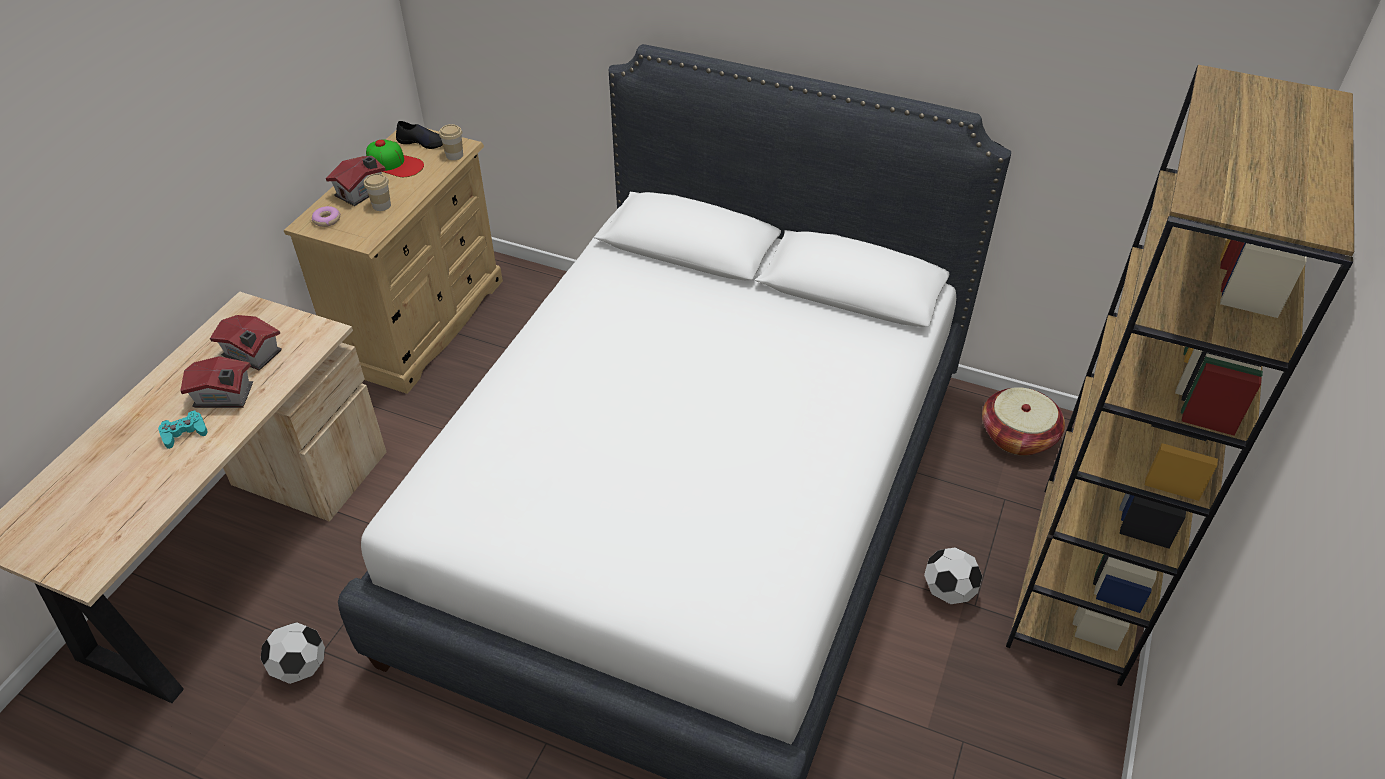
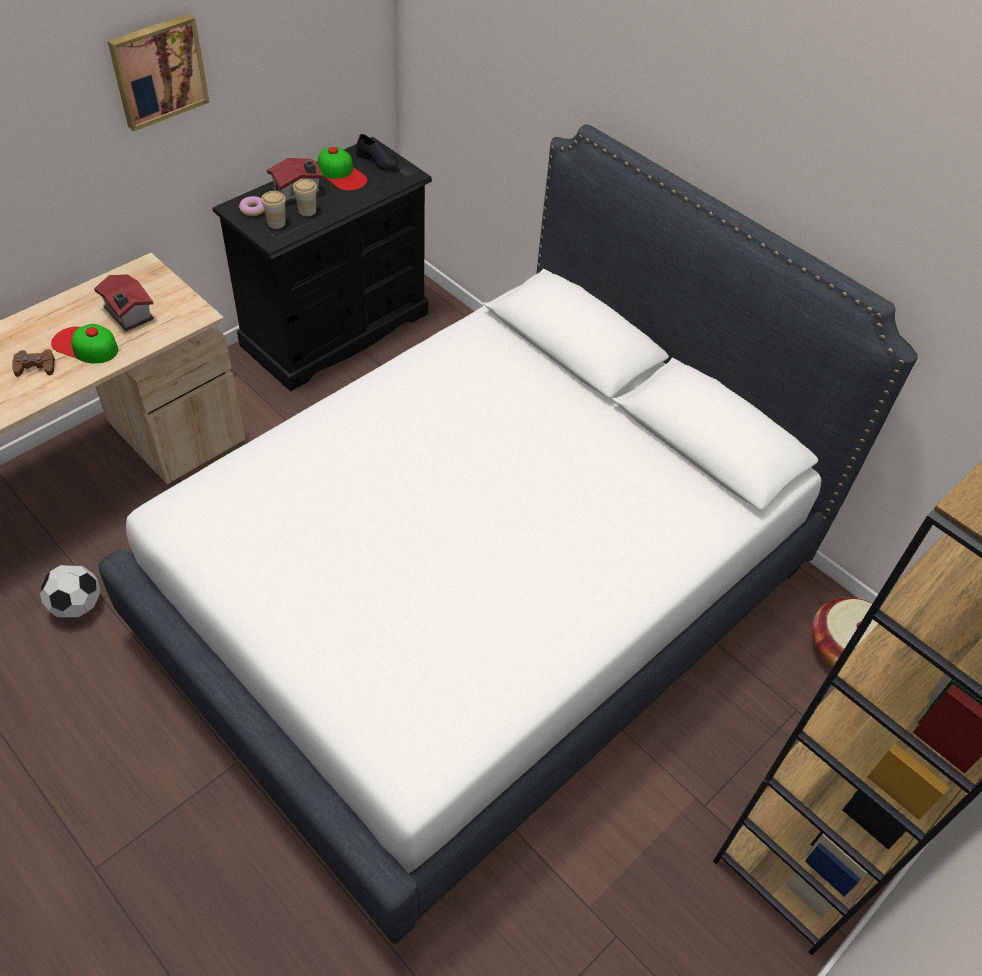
camera: 20 degrees right, 5 degrees up
turquoise game controller [158,410,207,449] -> brown game controller [12,349,55,377]
toy house [180,356,253,408] -> cap [51,324,118,363]
beige dresser [284,128,503,394] -> black dresser [213,137,432,392]
cup [439,124,463,160] -> cup moved to [261,191,286,229]
football [924,547,982,604] -> none
none -> picture [108,14,209,131]

